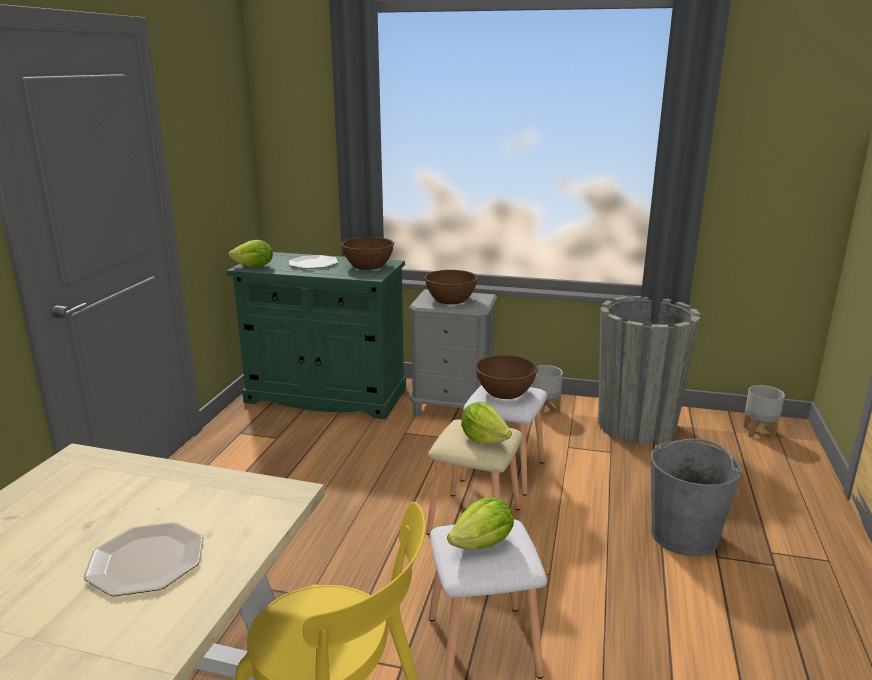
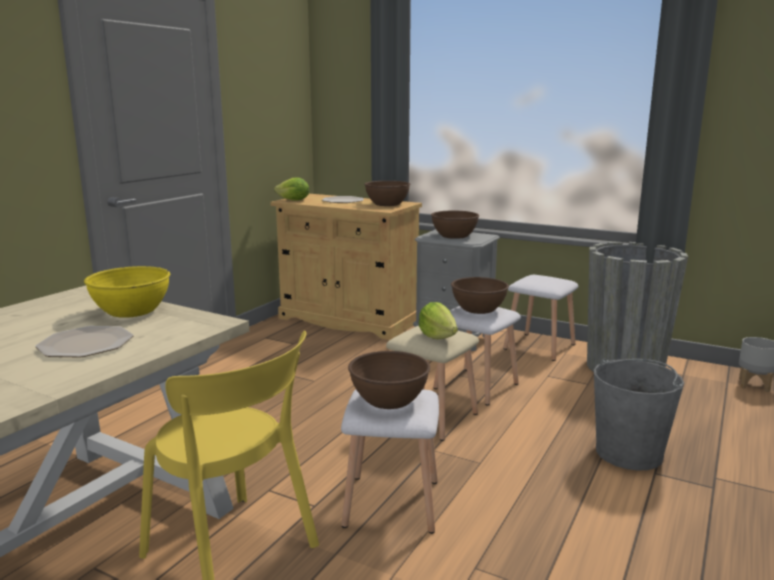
camera: 15 degrees right, 5 degrees down
green cabinet [226,252,406,419] -> beige cabinet [270,194,422,340]
lettuce [447,497,514,550] -> brown bowl [348,351,430,409]
grey planter [530,365,563,416] -> white stool [503,275,578,361]
none -> yellow bowl [84,266,170,318]

